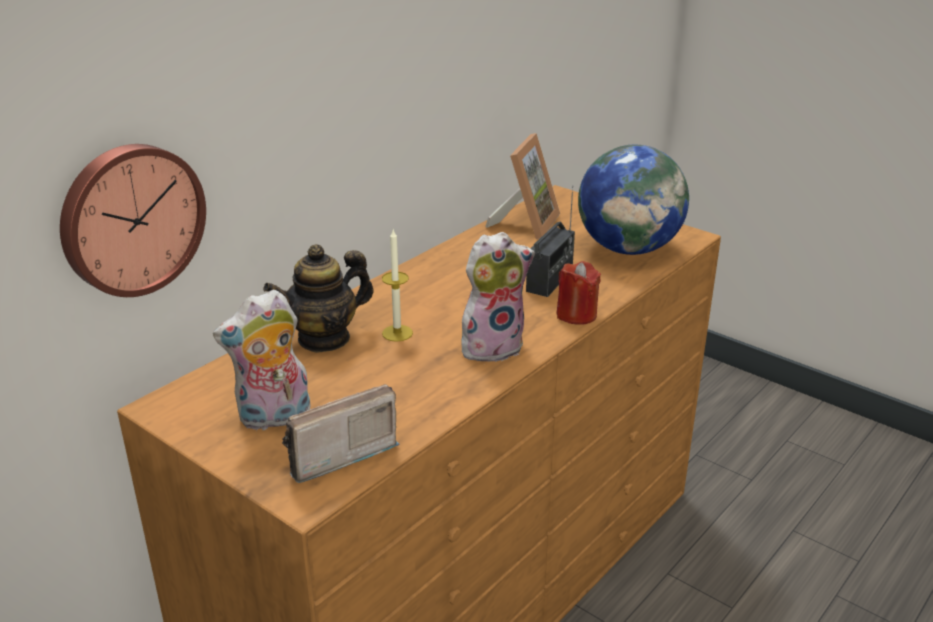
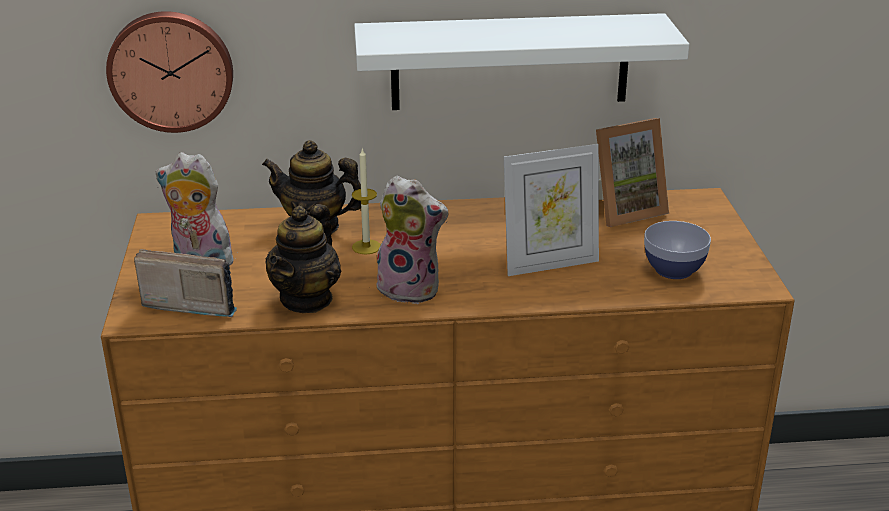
camera: 45 degrees right, 0 degrees up
radio [526,185,575,297] -> picture frame [504,144,599,276]
red candle [556,261,601,325] -> none
globe [578,145,689,255] -> bowl [644,221,711,279]
none -> teapot [265,204,341,313]
none -> white shelf [354,13,689,110]

